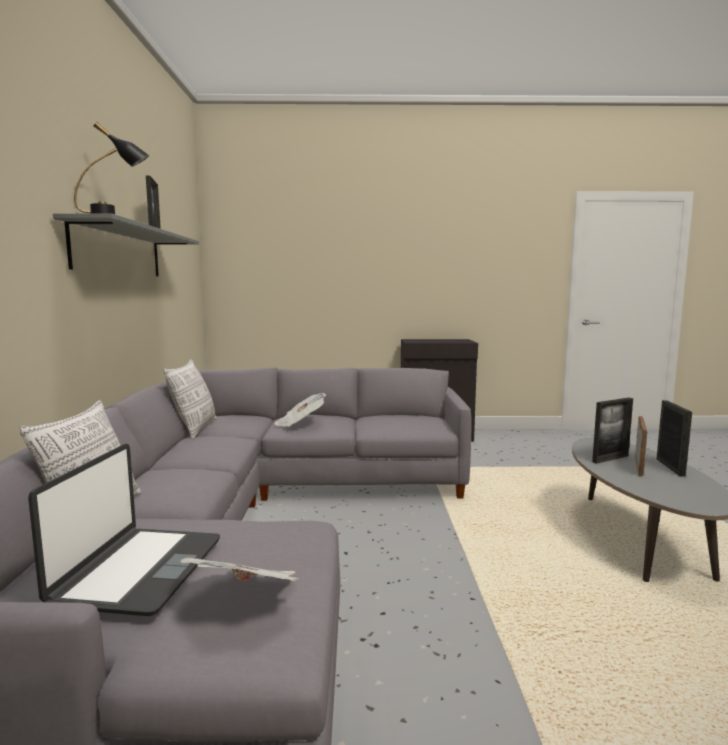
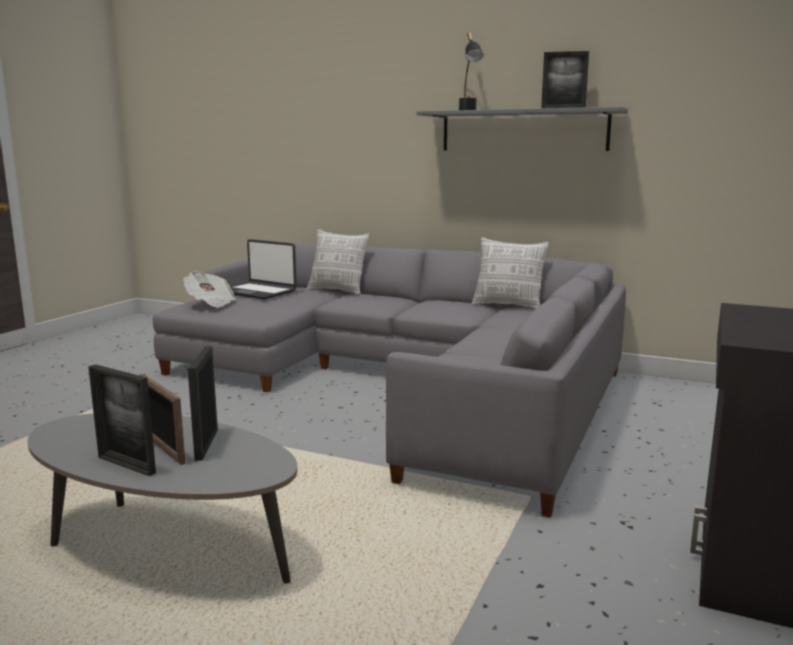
camera: 115 degrees right, 5 degrees up
newspaper [274,393,326,427] -> none

